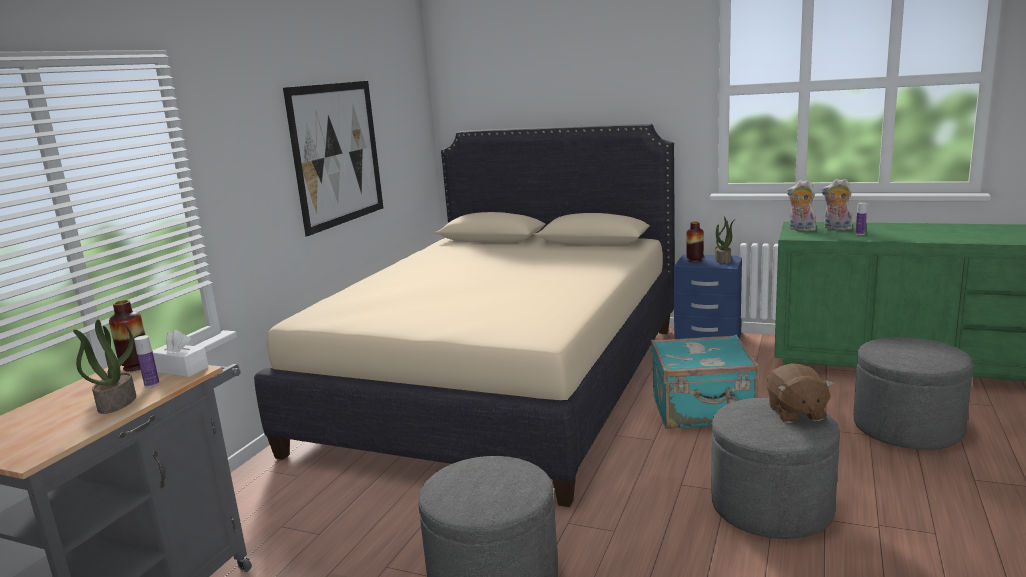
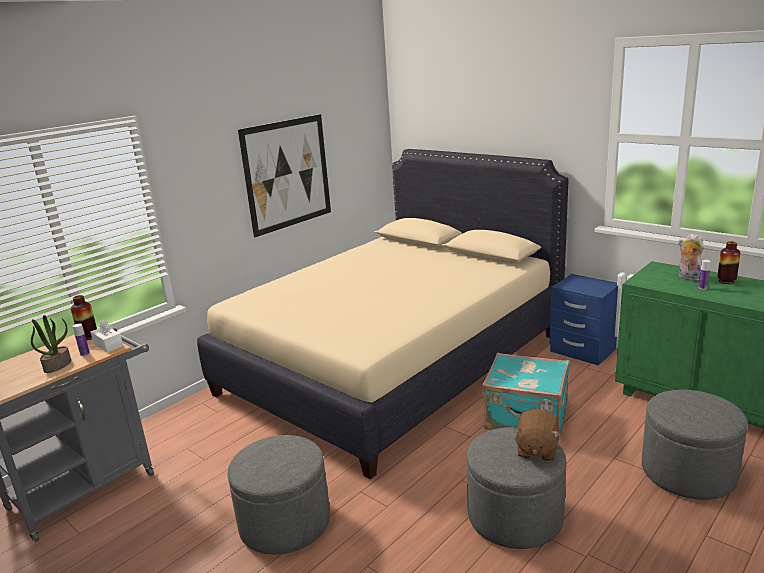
camera: 20 degrees right, 5 degrees up
vase [686,222,704,263] -> vase moved to [717,241,741,284]
potted plant [714,216,735,264] -> none
plush toy [787,180,816,231] -> none

